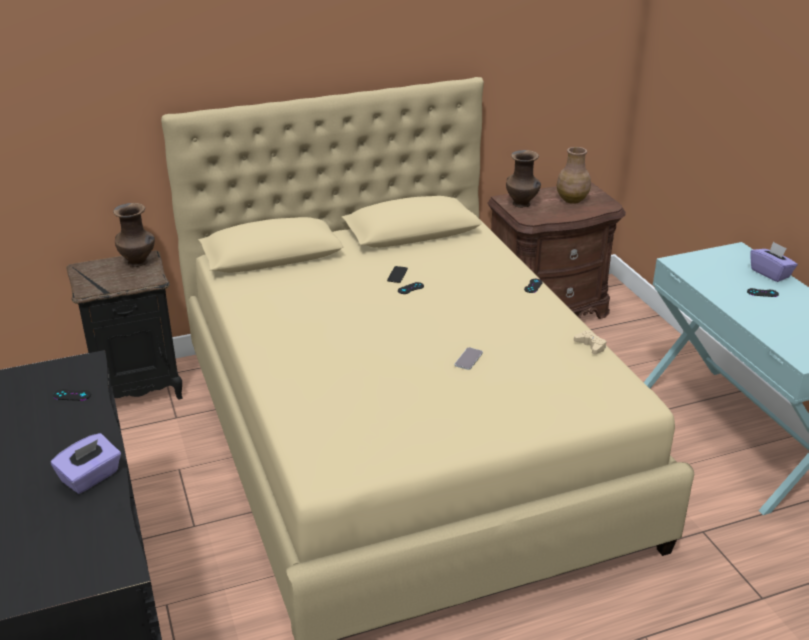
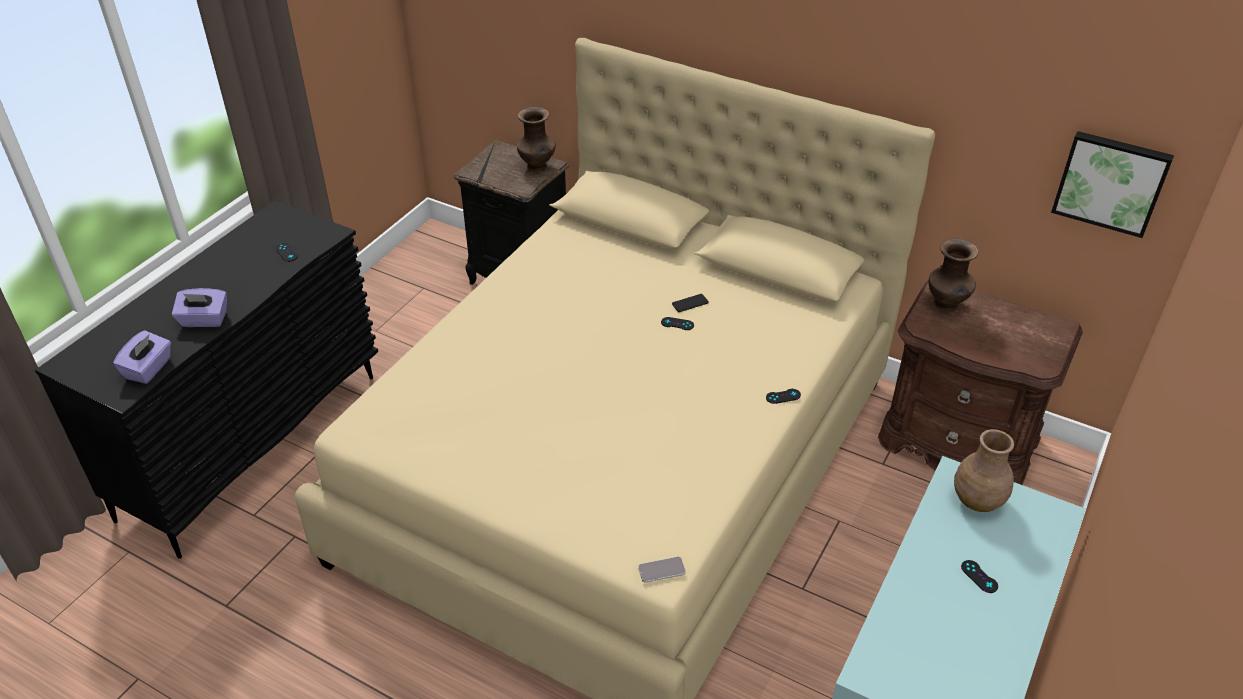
camera: 50 degrees right, 10 degrees up
phone [455,347,483,370] -> phone moved to [638,556,686,583]
brown vase [557,147,591,204] -> brown vase moved to [954,429,1014,512]
beige game controller [574,330,606,354] -> none
purple tissue box [750,242,798,282] -> purple tissue box moved to [113,330,171,384]
none -> picture [1051,131,1174,238]

